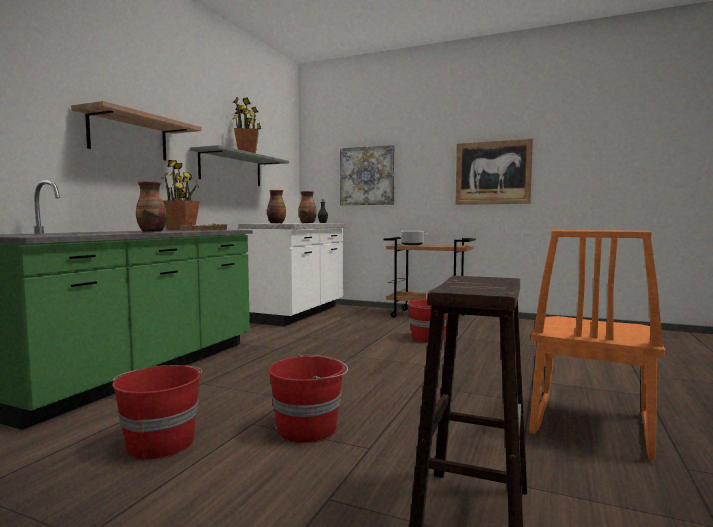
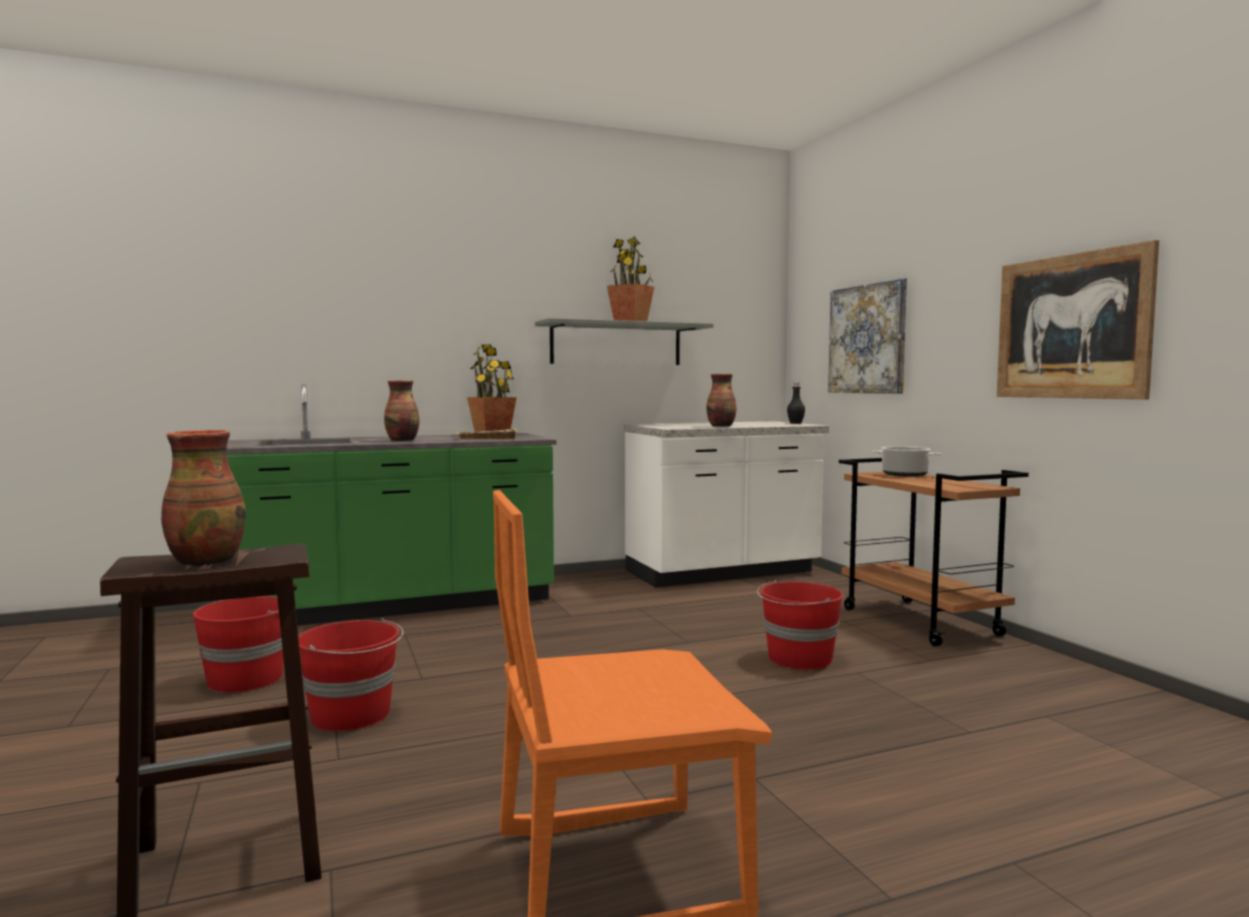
camera: 45 degrees right, 0 degrees up
shelf [71,101,201,161] -> none
vase [267,190,286,224] -> vase moved to [161,430,246,566]

